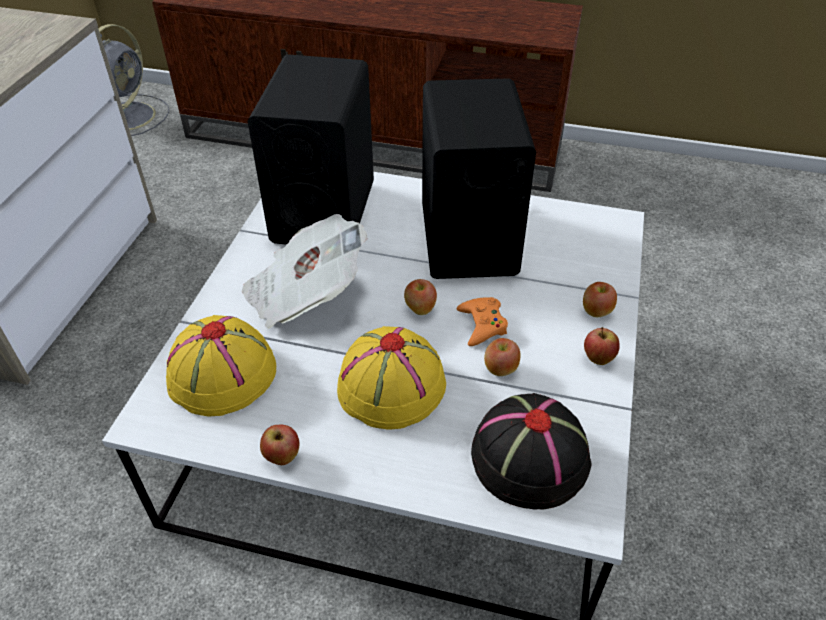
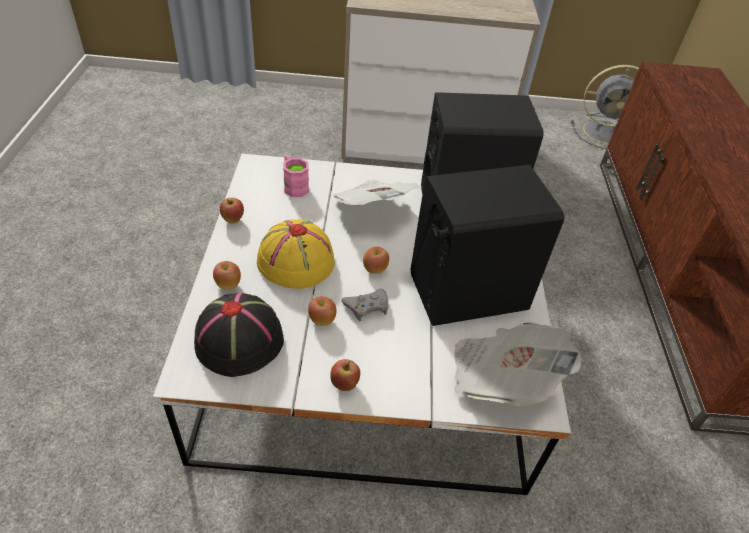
camera: 75 degrees right, 0 degrees up
yellow hat [166,315,276,416] -> pink mug [283,155,309,197]
orange game controller [457,297,508,346] -> grey game controller [341,289,389,321]
apple [583,282,617,317] -> apple moved to [213,261,241,290]
none -> newspaper [454,322,582,406]

